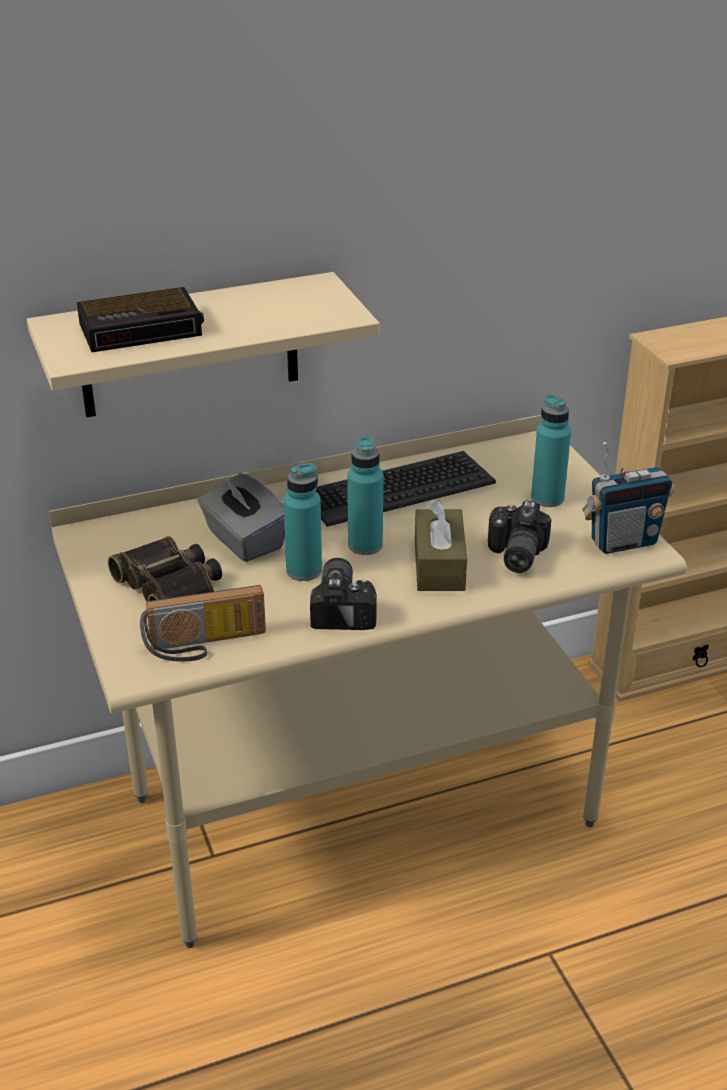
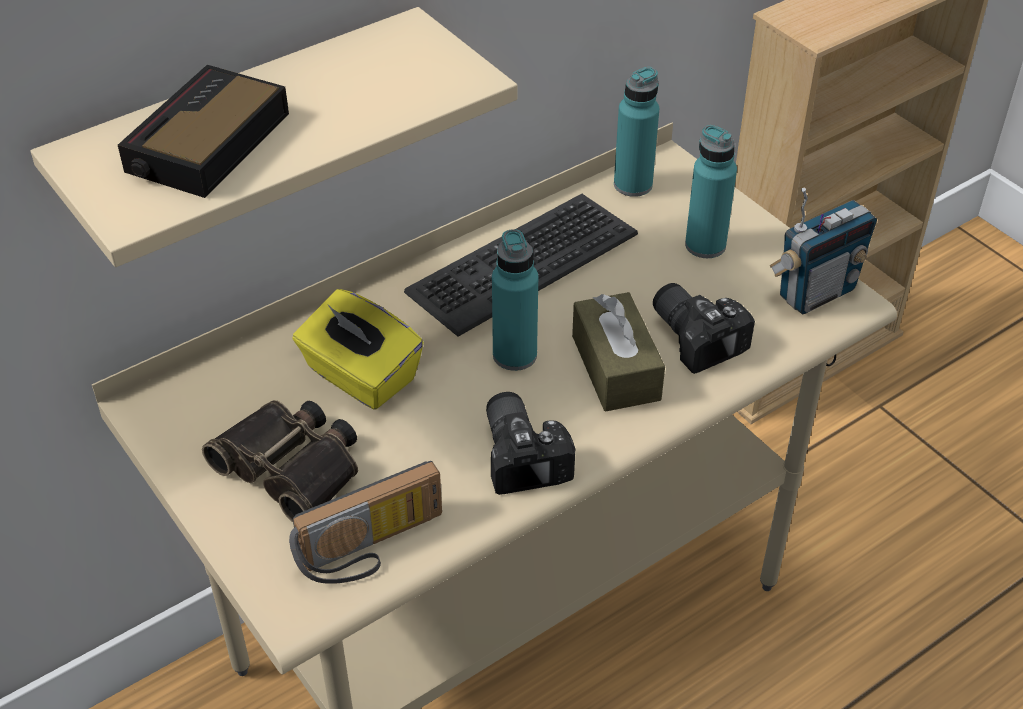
camera: 15 degrees left, 10 degrees up
alarm clock [77,287,204,352] -> alarm clock turned 150 degrees clockwise [118,65,289,198]
grey tissue box [198,473,285,562] -> yellow tissue box [293,289,424,409]
turquoise bottle [283,463,322,581] -> turquoise bottle moved to [614,67,659,197]
camera [488,500,552,573] -> camera turned 150 degrees clockwise [653,283,755,374]

